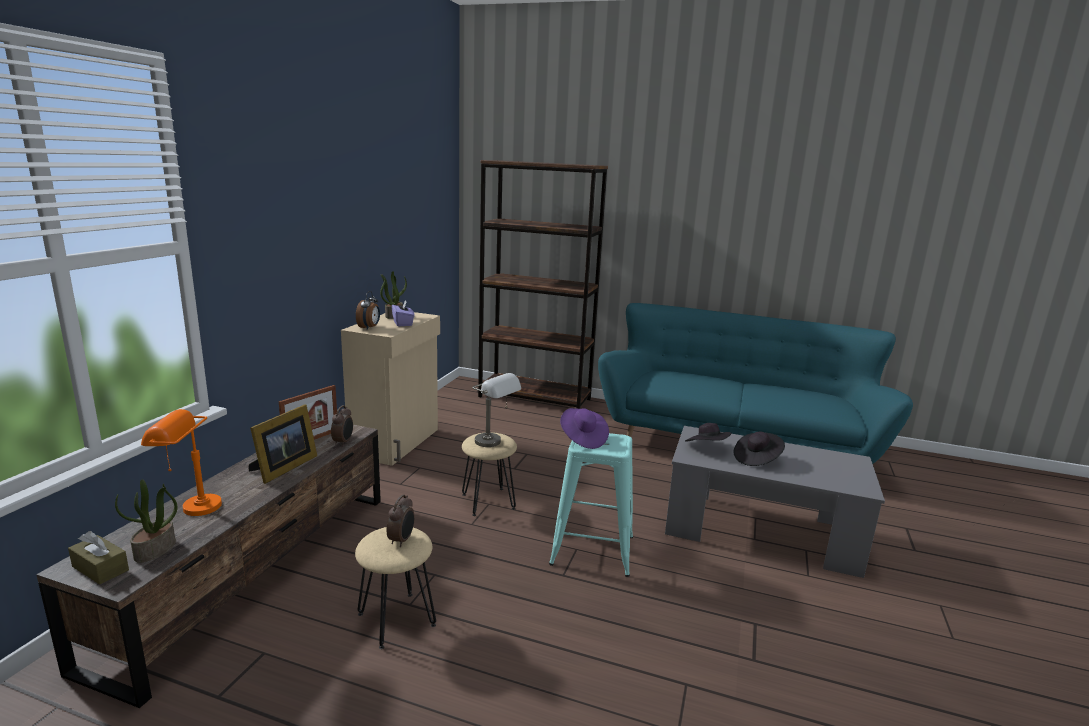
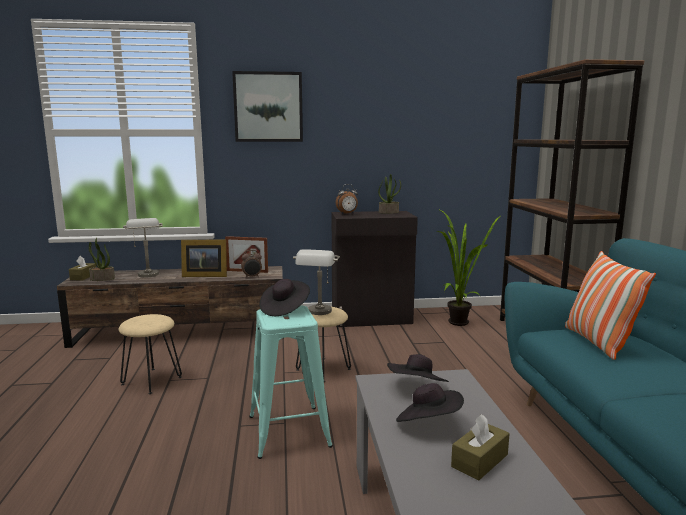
camera: 65 degrees right, 5 degrees down
orange table lamp [141,409,222,516] -> grey table lamp [123,218,163,278]
beige cabinet [341,312,440,466] -> black cabinet [332,211,418,327]
alarm clock [387,495,415,547] -> none
purple tissue box [391,300,415,326] -> none
purple hat [560,408,609,449] -> black hat [260,279,310,316]
none -> picture [232,71,303,142]
none -> potted plant [437,209,500,326]
none -> brown tissue box [451,414,510,481]
none -> pillow [565,251,656,360]

